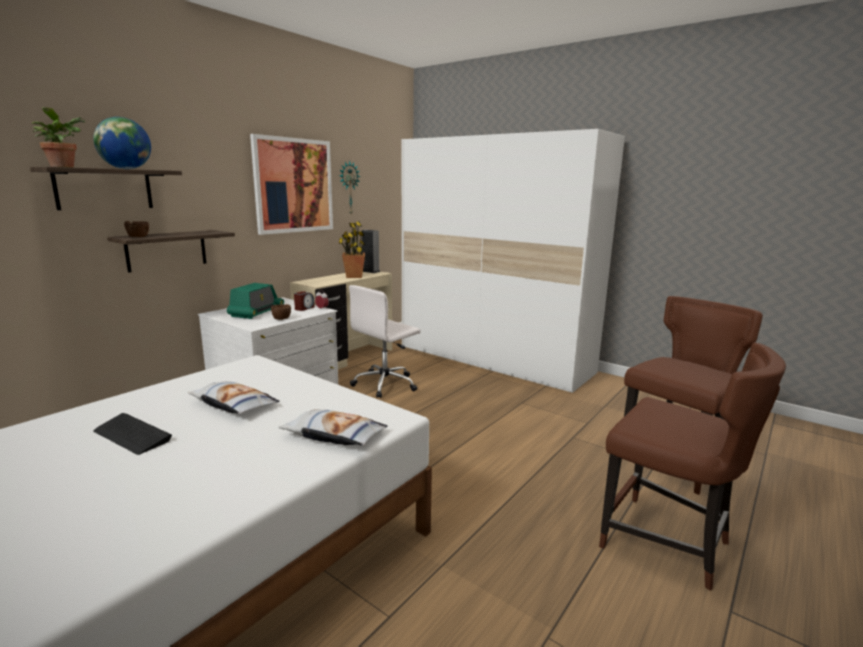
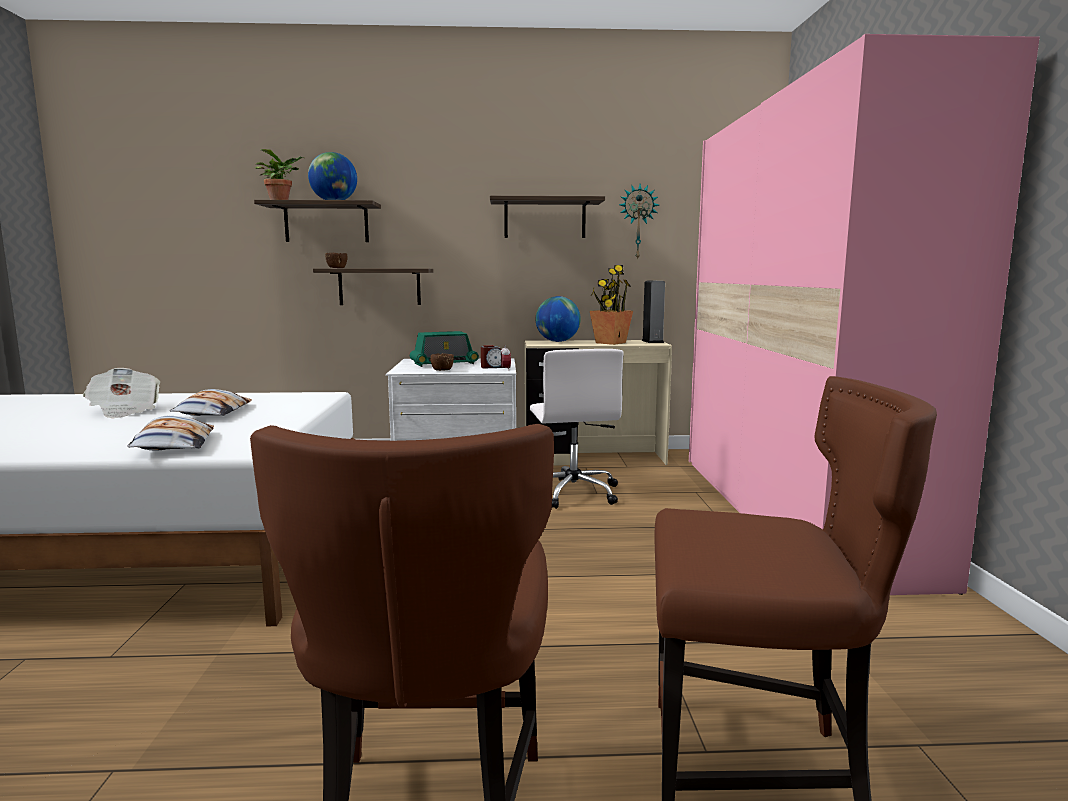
camera: 50 degrees right, 5 degrees down
keyboard [93,413,172,455] -> newspaper [83,368,160,418]
picture [250,134,333,235] -> shelf [490,196,605,238]
white office chair [349,285,421,398] -> white office chair turned 105 degrees counterclockwise [530,349,624,509]
white wardrobe [402,129,625,393] -> pink wardrobe [689,34,1040,595]
none -> globe [536,296,581,342]

